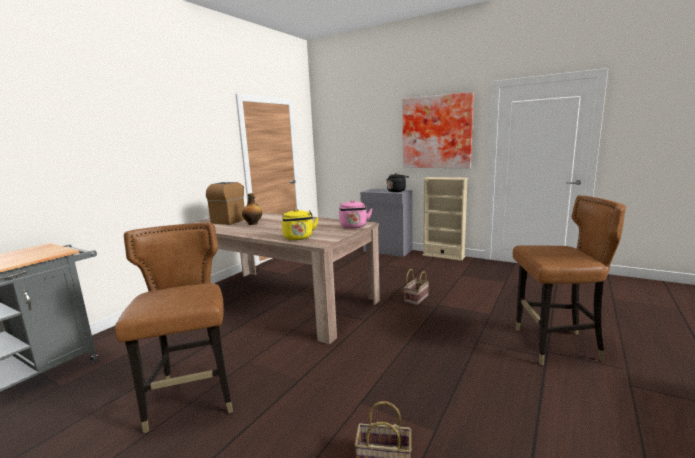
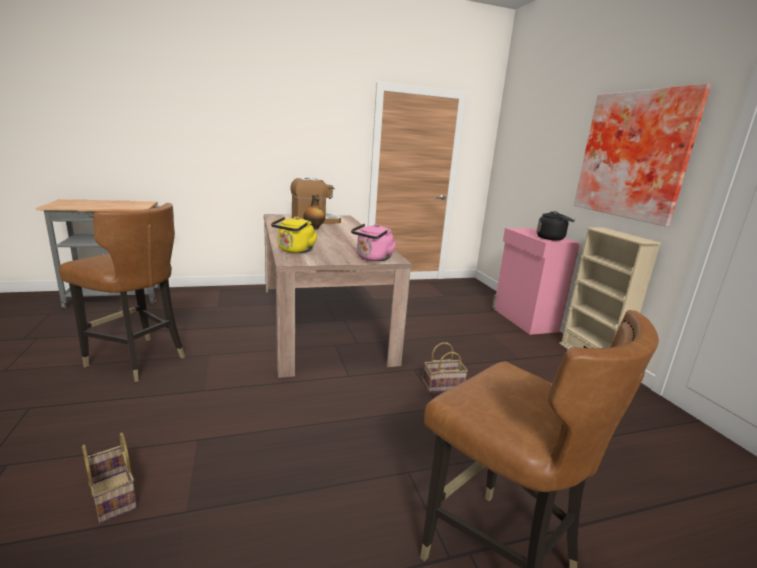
camera: 40 degrees right, 5 degrees up
brown chair [115,223,233,433] -> brown chair turned 90 degrees clockwise [59,203,185,382]
grey cabinet [360,189,413,257] -> pink cabinet [492,228,580,335]

